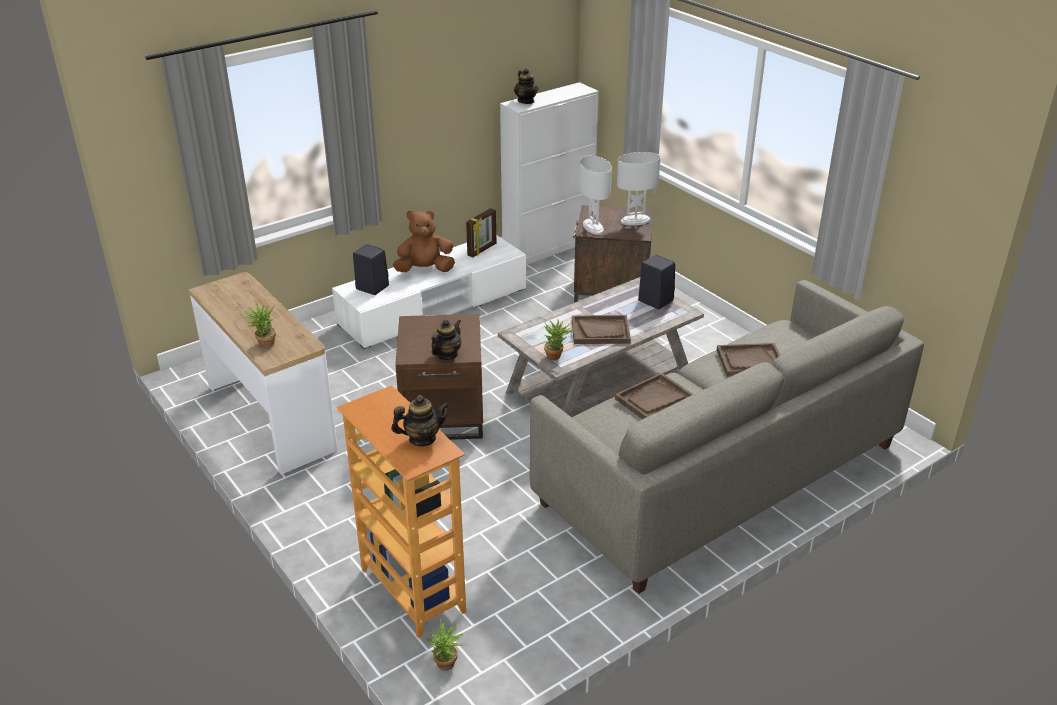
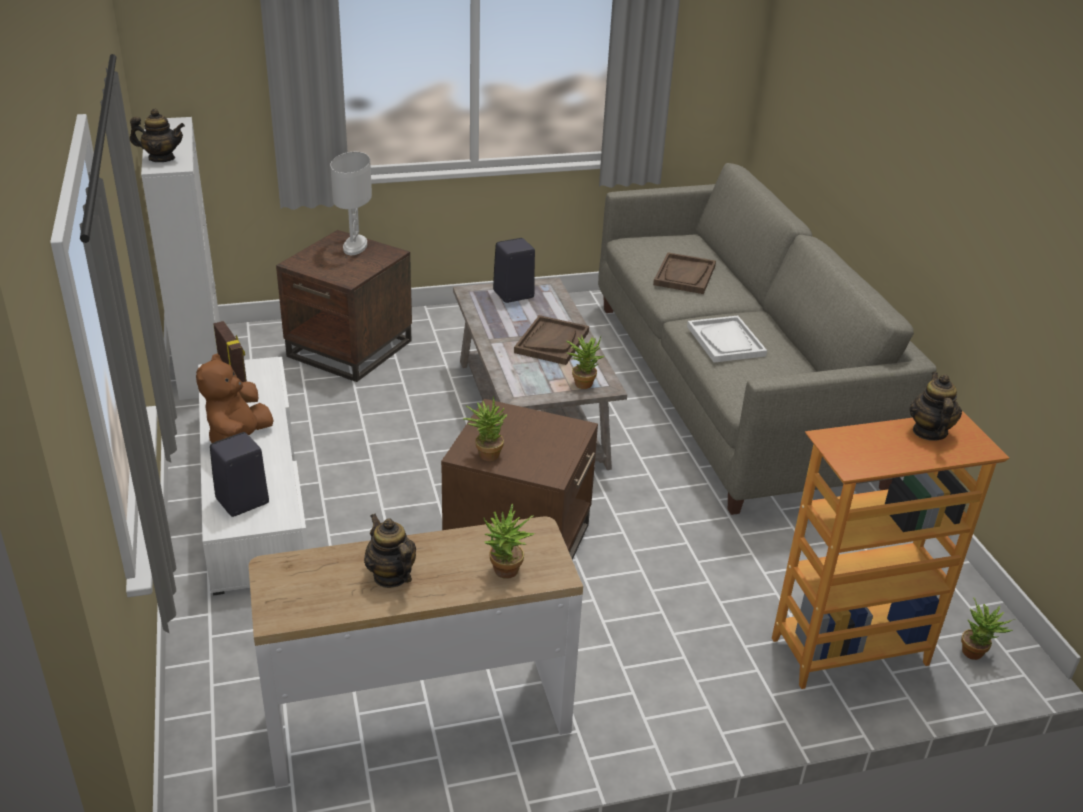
camera: 70 degrees left, 0 degrees up
teapot [431,319,461,360] -> teapot moved to [364,514,416,588]
white table lamp [579,156,612,235] -> none
brown tray [615,373,693,419] -> white tray [687,316,767,363]
none -> potted plant [463,396,507,461]

